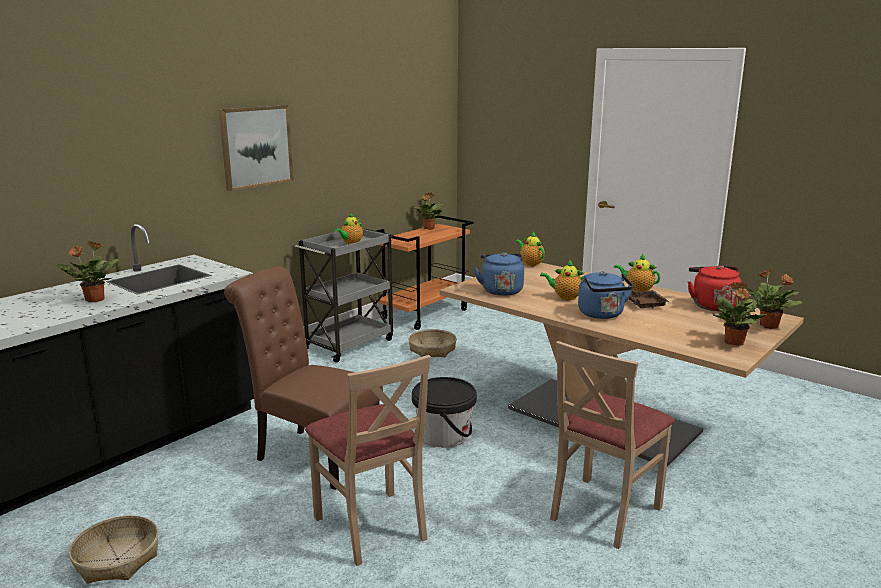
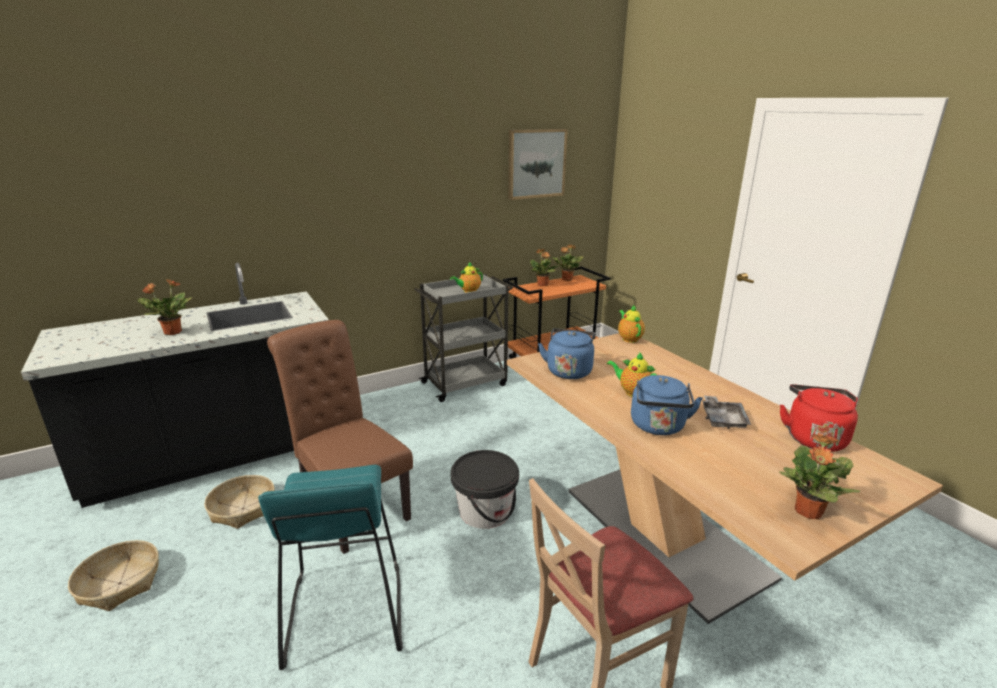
camera: 20 degrees right, 5 degrees up
picture [219,105,293,191] -> picture moved to [508,129,568,200]
beige chair [305,355,431,566] -> turquoise stool [258,465,403,670]
basket [408,329,457,358] -> basket moved to [204,475,275,529]
teapot [614,254,660,292] -> none
brown tray [628,289,669,309] -> grey tray [702,396,751,429]
potted plant [746,269,803,329] -> potted plant moved to [530,249,559,286]

